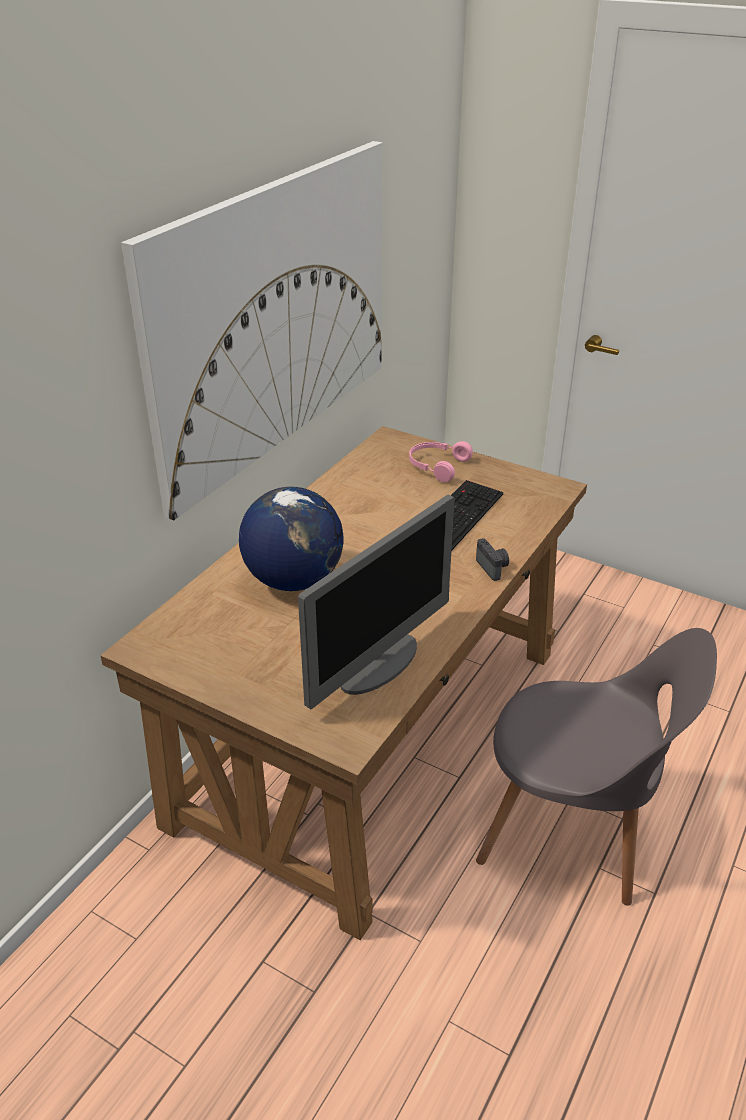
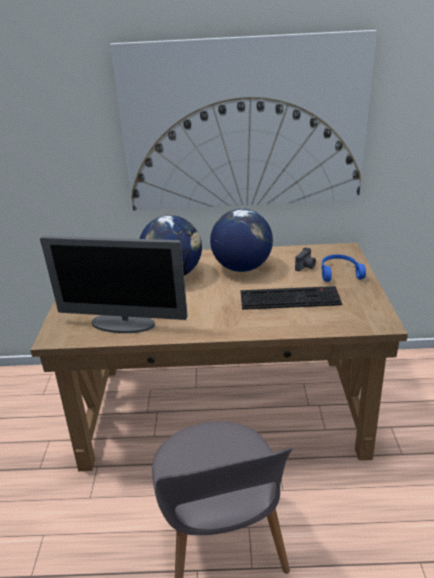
camera: 60 degrees right, 5 degrees down
pink headphones [409,441,473,482] -> blue headphones [322,254,366,282]
camera [476,538,509,581] -> camera moved to [295,248,316,271]
none -> globe [210,209,273,272]

